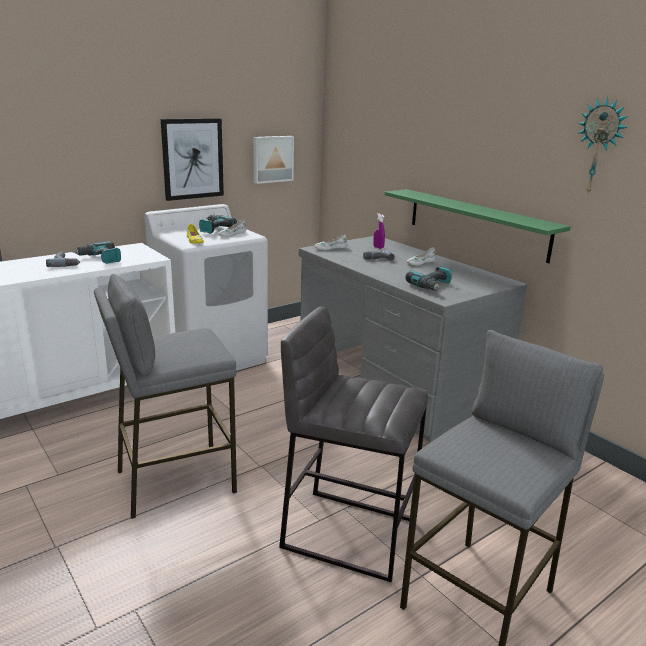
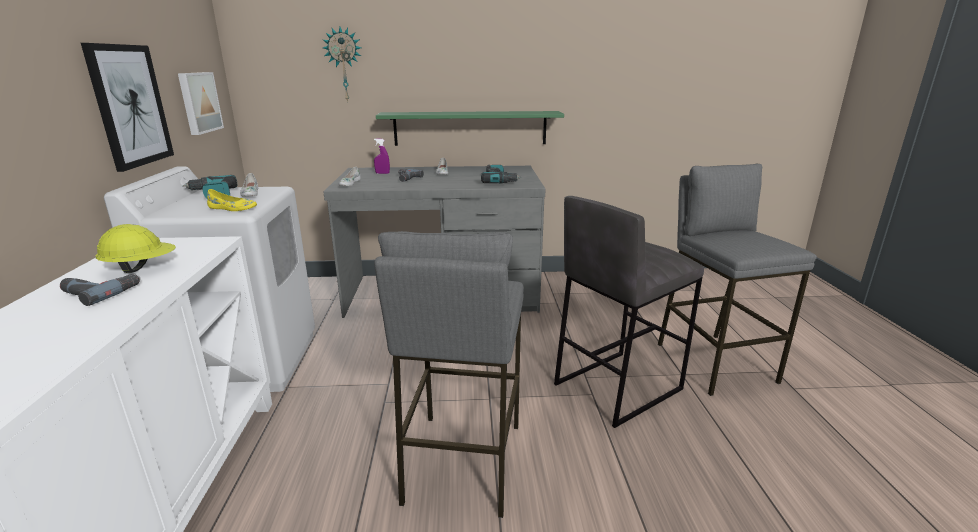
camera: 55 degrees left, 0 degrees up
power drill [73,241,121,264] -> yellow hard hat [96,224,176,273]
wall clock [577,97,628,194] -> wall clock moved to [322,27,361,102]

